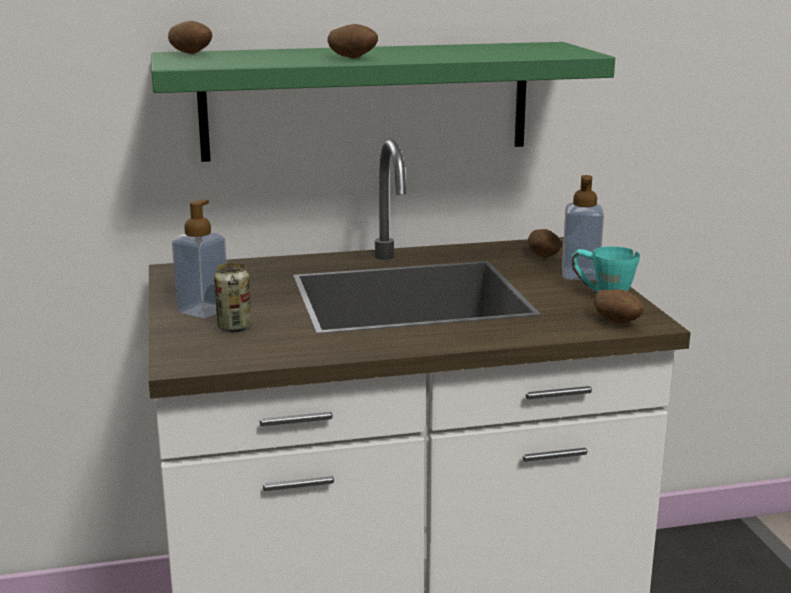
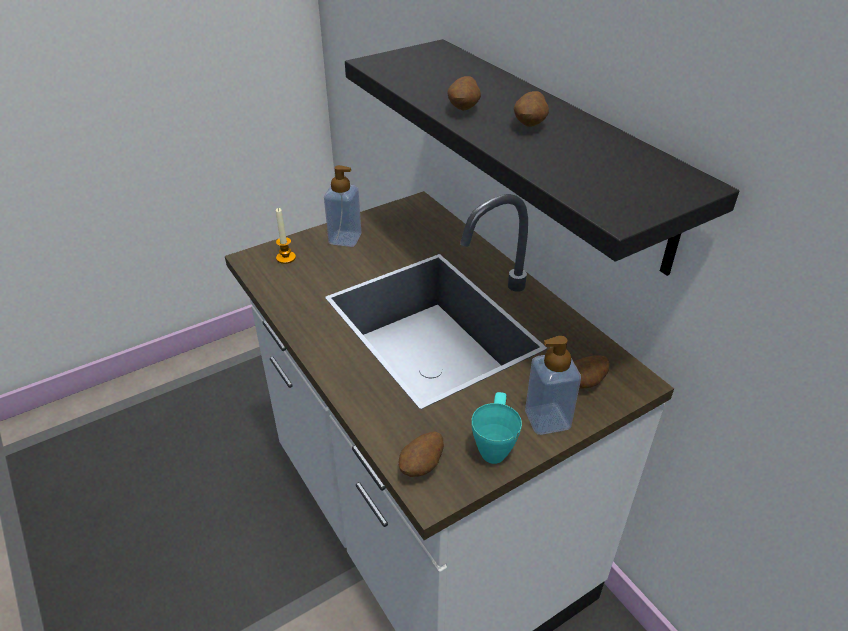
camera: 70 degrees right, 20 degrees up
green shelf [151,42,615,162] -> black shelf [345,39,739,276]
potato [168,21,212,54] -> potato moved to [514,91,549,127]
can [214,263,252,332] -> none
none -> candle [276,208,296,264]

